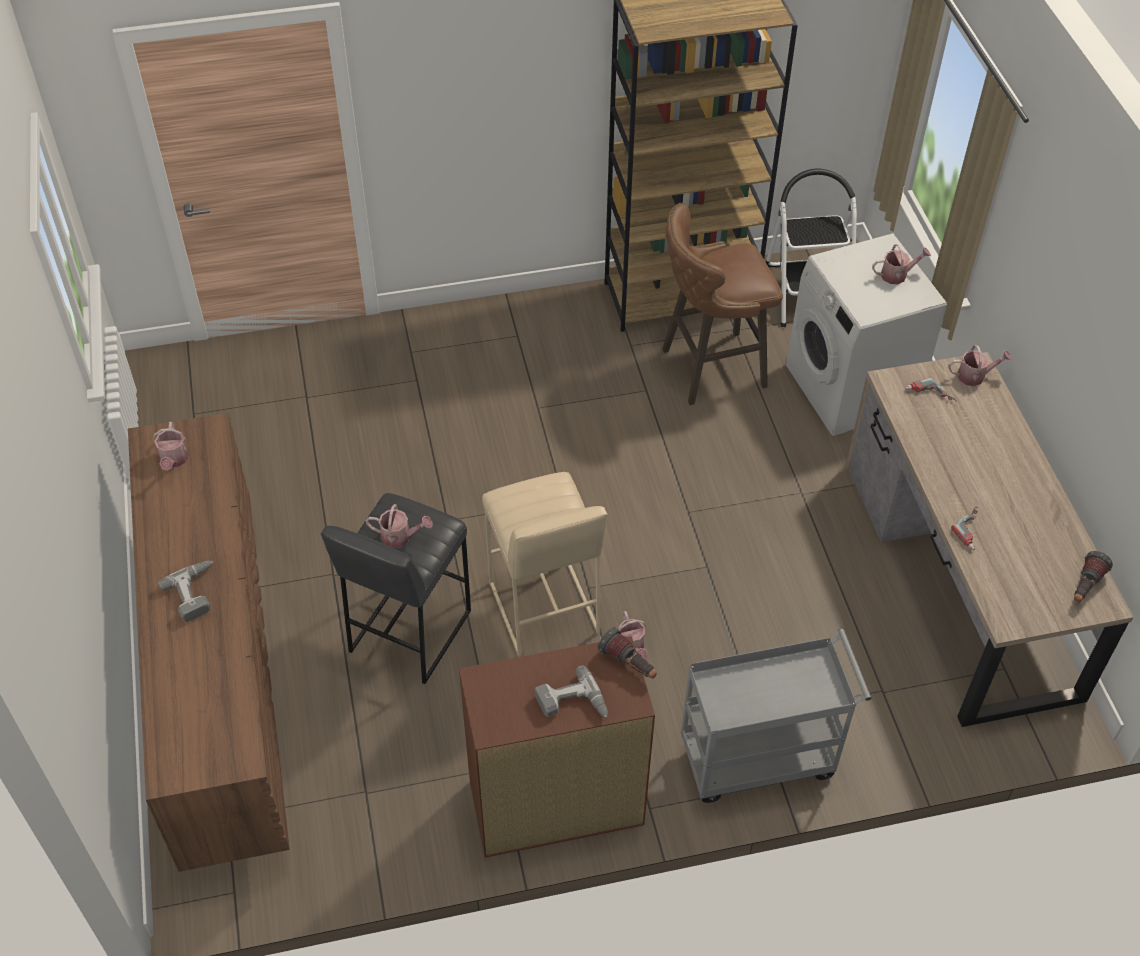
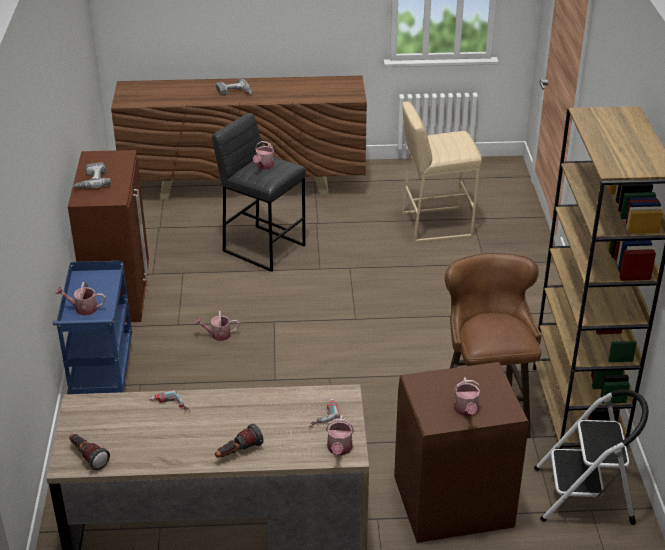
camera: 100 degrees right, 15 degrees down
watering can [153,422,189,471] -> watering can moved to [55,282,106,316]
beige stool [482,472,608,657] -> beige stool moved to [402,101,482,243]
flashlight [598,627,657,678] -> flashlight moved to [215,424,264,458]
grey cart [681,628,871,803] -> blue cart [53,261,132,394]
white washing machine [786,233,947,436] -> brown washing machine [394,362,529,543]

